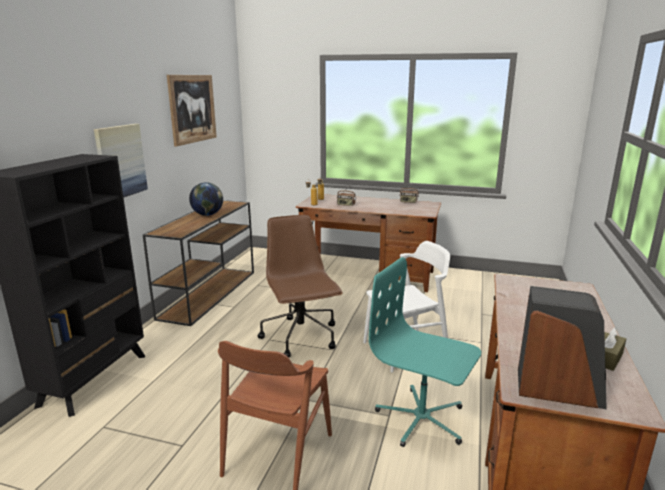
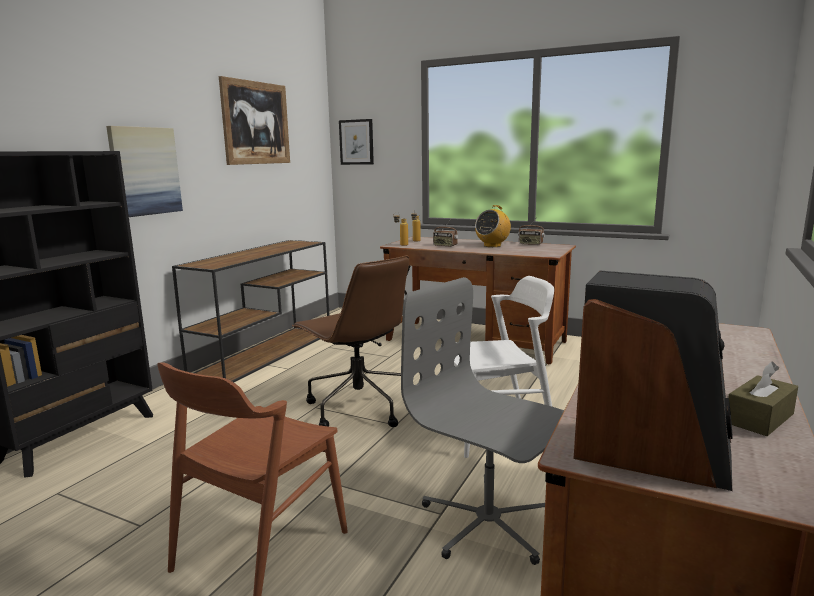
camera: 10 degrees right, 5 degrees down
globe [189,182,223,216] -> none
brown office chair [258,215,343,357] -> brown office chair turned 150 degrees clockwise [292,256,409,427]
turquoise office chair [369,257,481,447] -> grey office chair [401,277,564,565]
none -> picture [339,119,374,165]
none -> radio [475,205,511,247]

